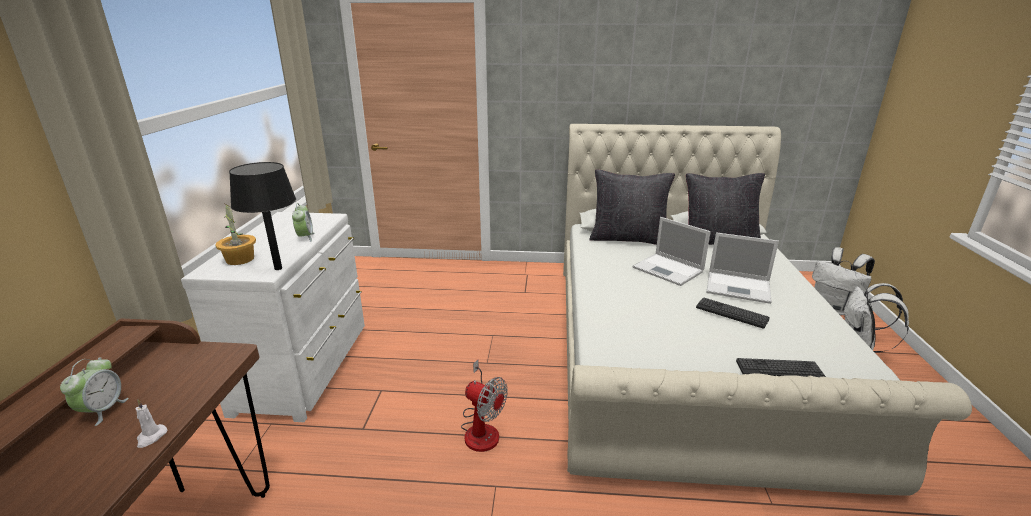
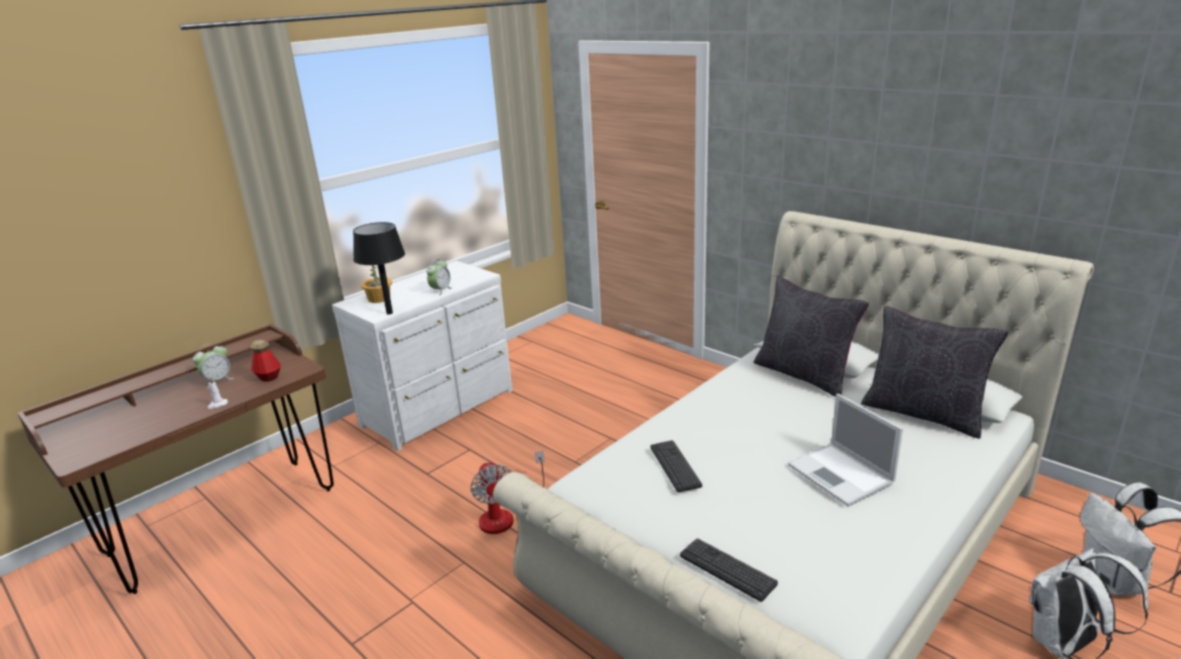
camera: 40 degrees right, 0 degrees up
laptop [633,217,711,286] -> none
keyboard [696,298,770,329] -> keyboard moved to [650,440,702,492]
none -> bottle [250,340,281,382]

